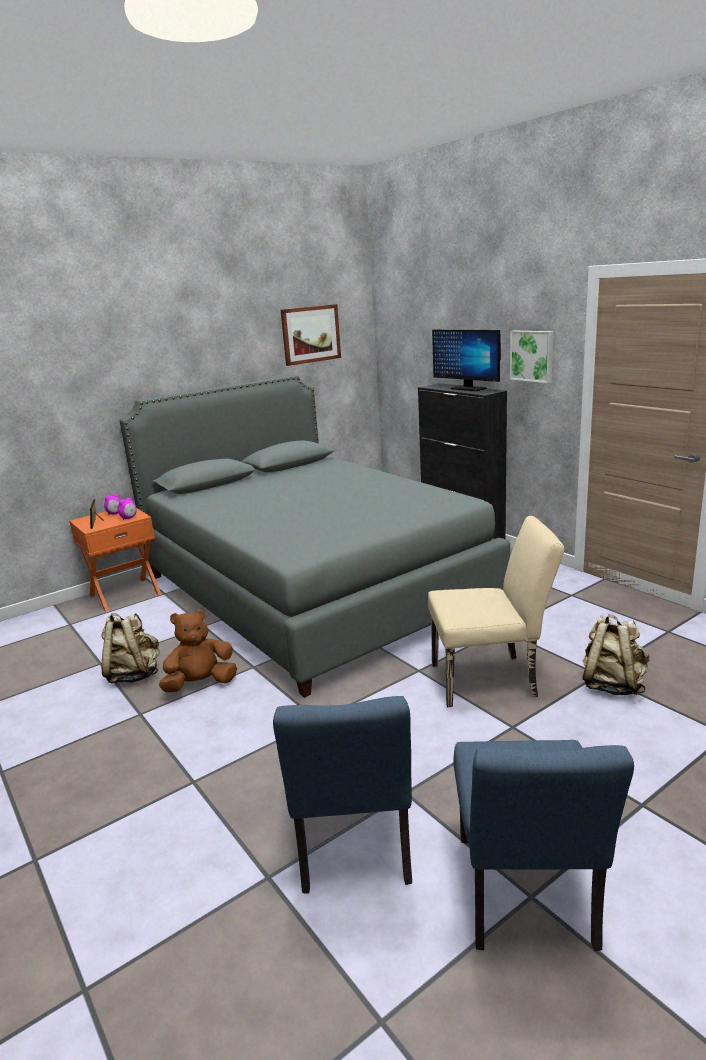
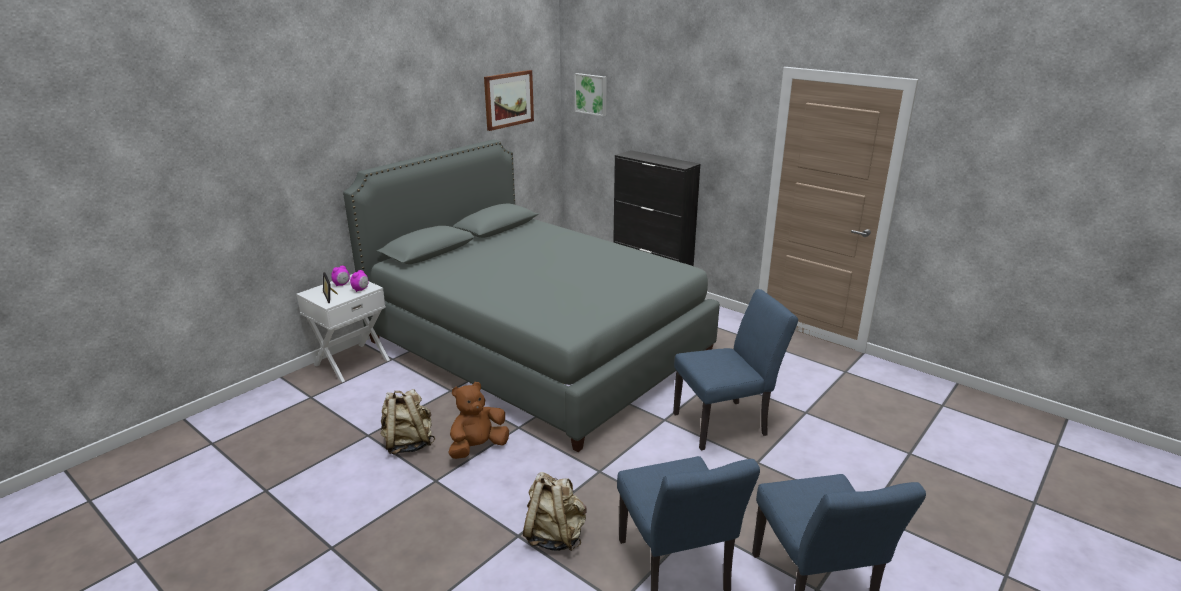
camera: 15 degrees left, 5 degrees up
orange nightstand [69,508,162,612] -> white nightstand [296,274,390,382]
beige chair [428,516,565,708] -> blue chair [673,289,798,450]
monitor [432,330,501,391] -> none
picture [510,331,553,383] -> picture moved to [575,73,607,116]
beige backpack [582,614,649,695] -> beige backpack moved to [523,472,587,551]

